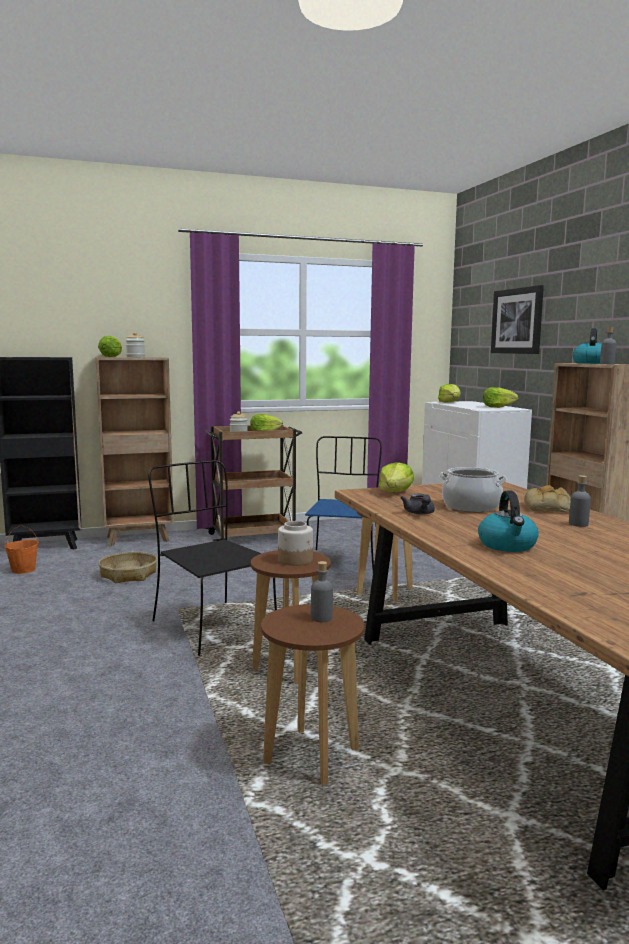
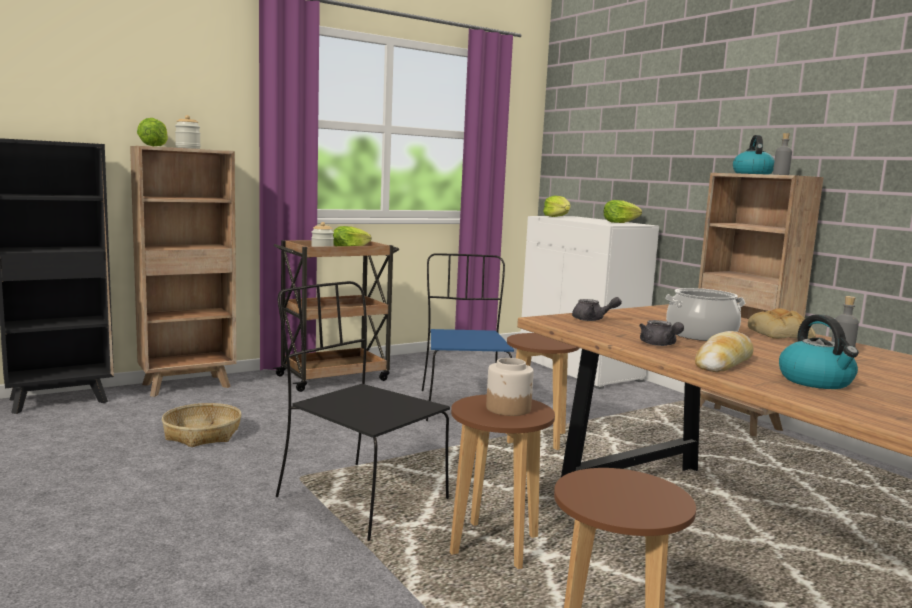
camera: 15 degrees left, 0 degrees up
orange bucket [4,525,39,574] -> none
grey bottle [311,561,333,622] -> none
lettuce [379,462,414,492] -> grey teapot [572,297,622,321]
picture [491,285,544,354] -> none
none -> bread [695,331,754,372]

